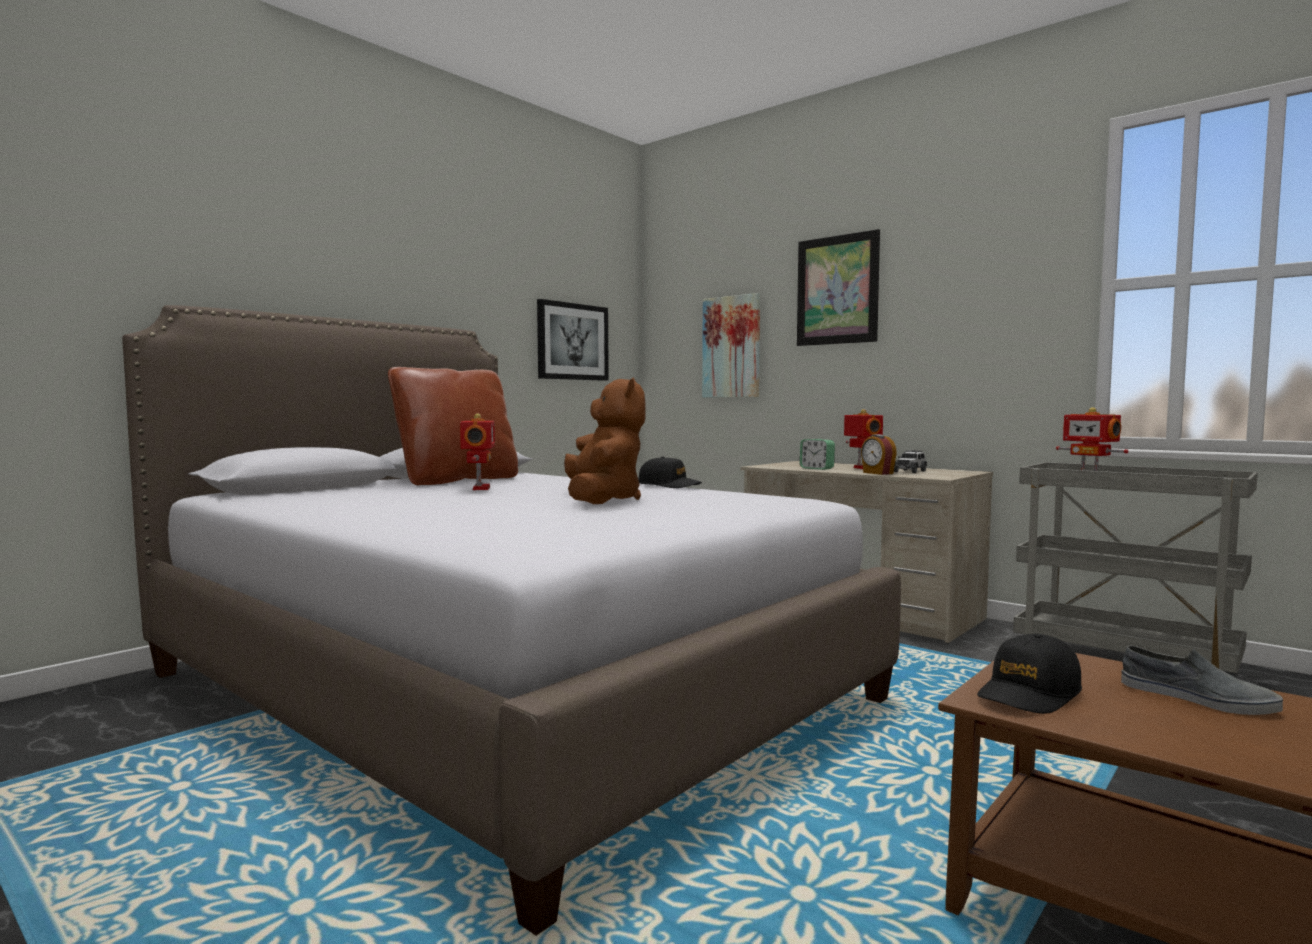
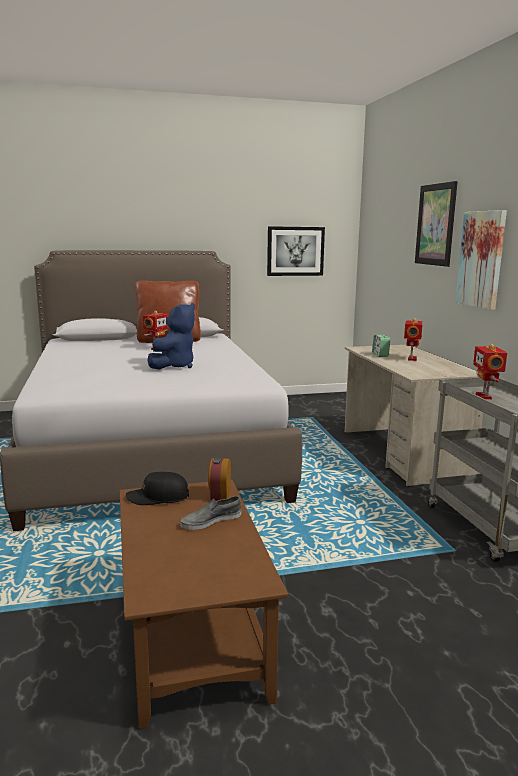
camera: 35 degrees right, 10 degrees up
brown plush toy [564,377,646,504] -> blue plush toy [147,303,195,370]
black cap [638,456,702,488] -> none
picture [702,293,760,398] -> picture moved to [455,210,507,310]
alarm clock [861,434,897,475] -> alarm clock moved to [208,456,231,501]
toy car [894,450,927,473] -> none
grey shoe [1121,645,1283,715] -> grey shoe turned 75 degrees clockwise [180,496,241,530]

